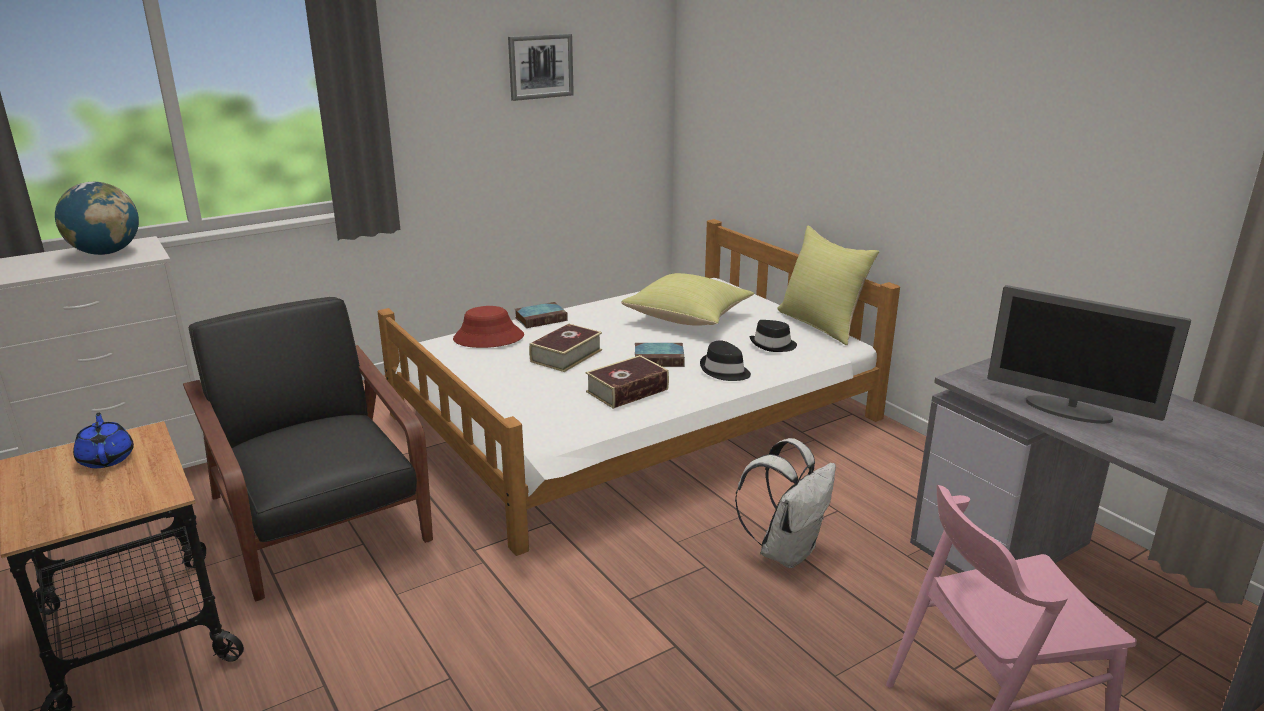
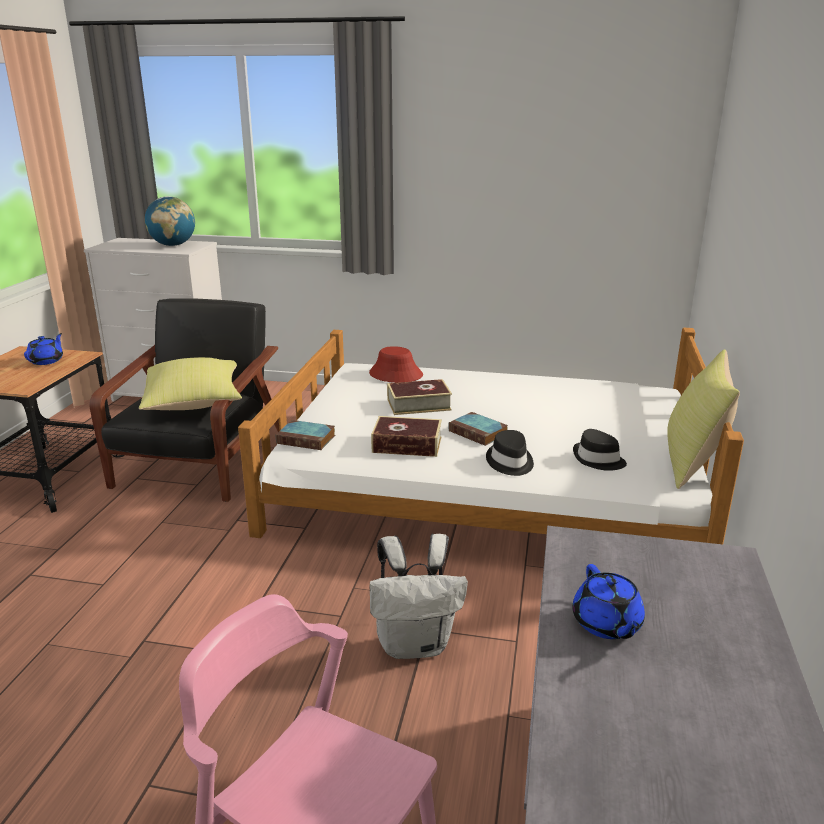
camera: 45 degrees right, 0 degrees up
picture [508,34,574,101] -> none
book [515,302,568,328] -> book moved to [276,420,335,450]
yellow pillow [621,273,754,326] -> yellow pillow moved to [139,357,242,410]
monitor [987,285,1191,424] -> blue teapot [572,564,645,639]

